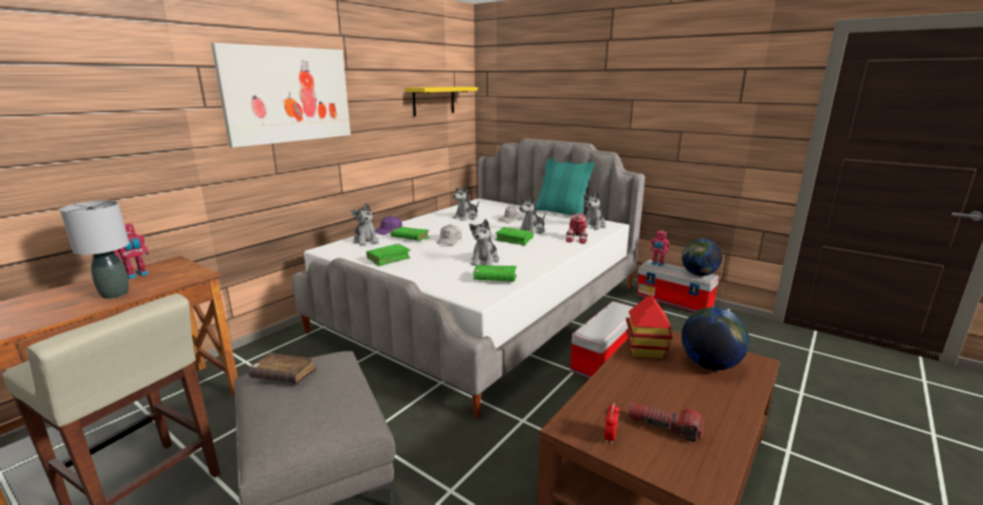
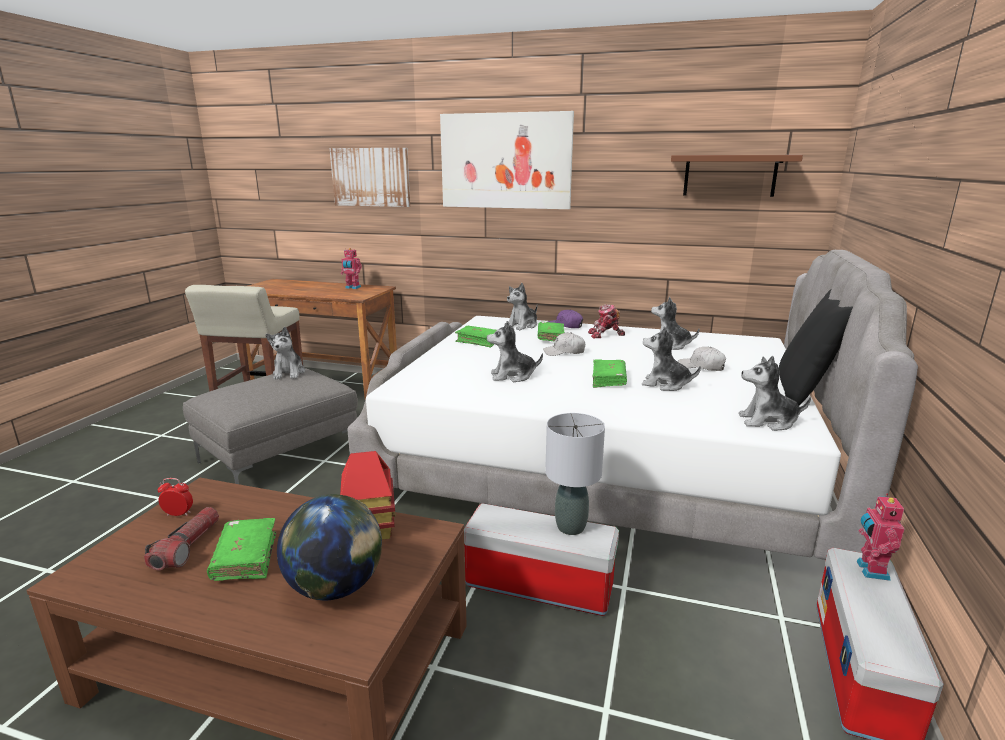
camera: 70 degrees right, 0 degrees up
grey table lamp [60,200,129,299] -> grey table lamp moved to [545,413,605,535]
brown book [249,353,317,383] -> plush toy [266,327,305,379]
yellow shelf [405,87,478,116] -> brown shelf [671,155,803,197]
green book [473,265,517,282] -> green book moved to [207,518,276,581]
turquoise pillow [536,158,594,216] -> black pillow [779,289,853,405]
toy robot [565,213,588,244] -> toy robot moved to [588,304,625,338]
globe [682,239,722,276] -> none
none -> picture [330,148,410,207]

